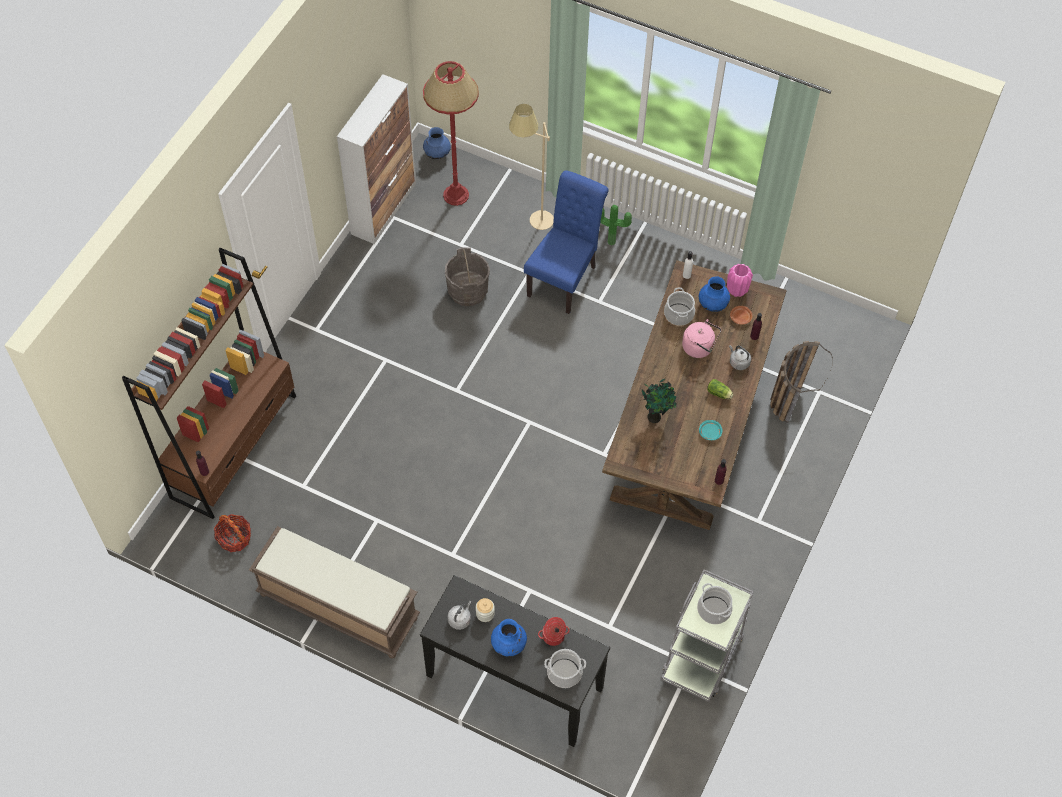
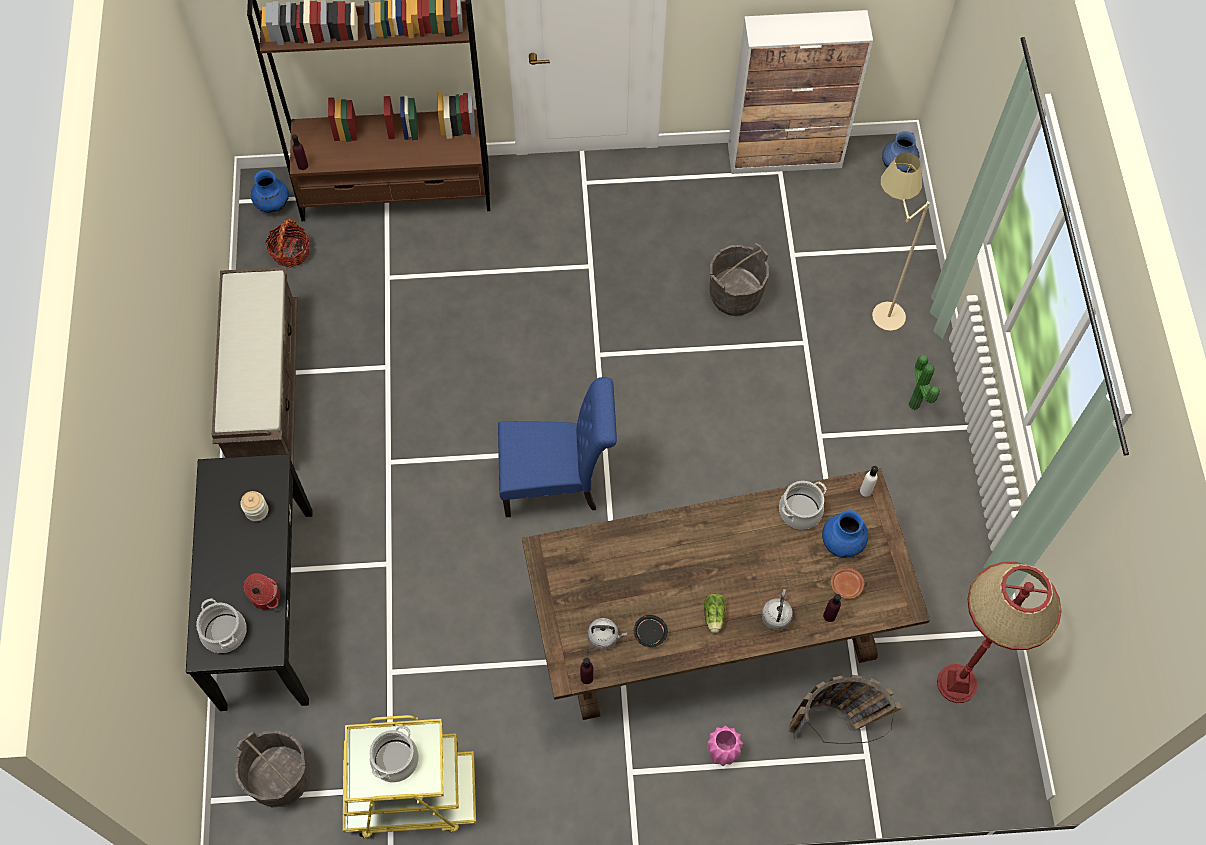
camera: 60 degrees right, 5 degrees up
red floor lamp [423,61,479,206] -> red floor lamp moved to [937,562,1062,703]
grey kettle [448,601,471,630] -> grey kettle moved to [588,618,627,650]
blue vase [491,619,527,657] -> blue vase moved to [251,170,289,213]
blue chair [524,170,608,314] -> blue chair moved to [498,377,617,517]
potted plant [642,379,677,423] -> none
grey cart [661,569,754,702] -> yellow cart [343,715,476,838]
pink kettle [682,319,721,358] -> none
turquoise plate [699,420,722,440] -> black plate [634,615,668,647]
pink vase [727,264,753,297] -> pink vase moved to [707,726,743,766]
none -> grey bucket [235,730,310,807]

